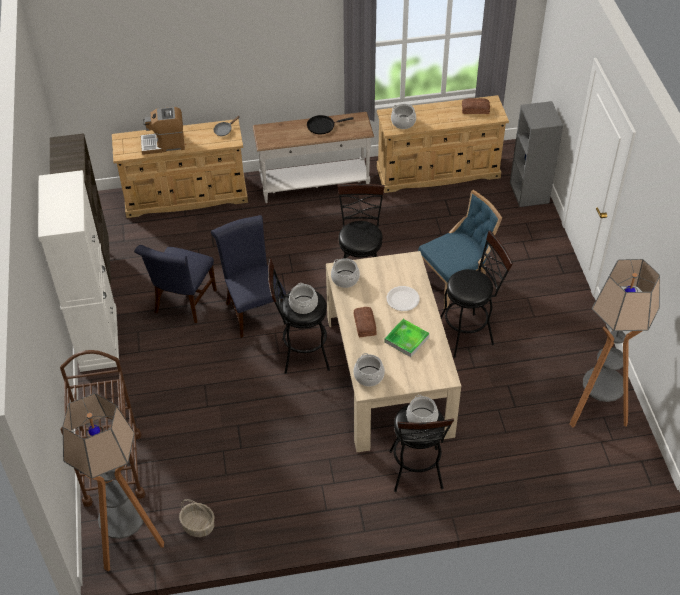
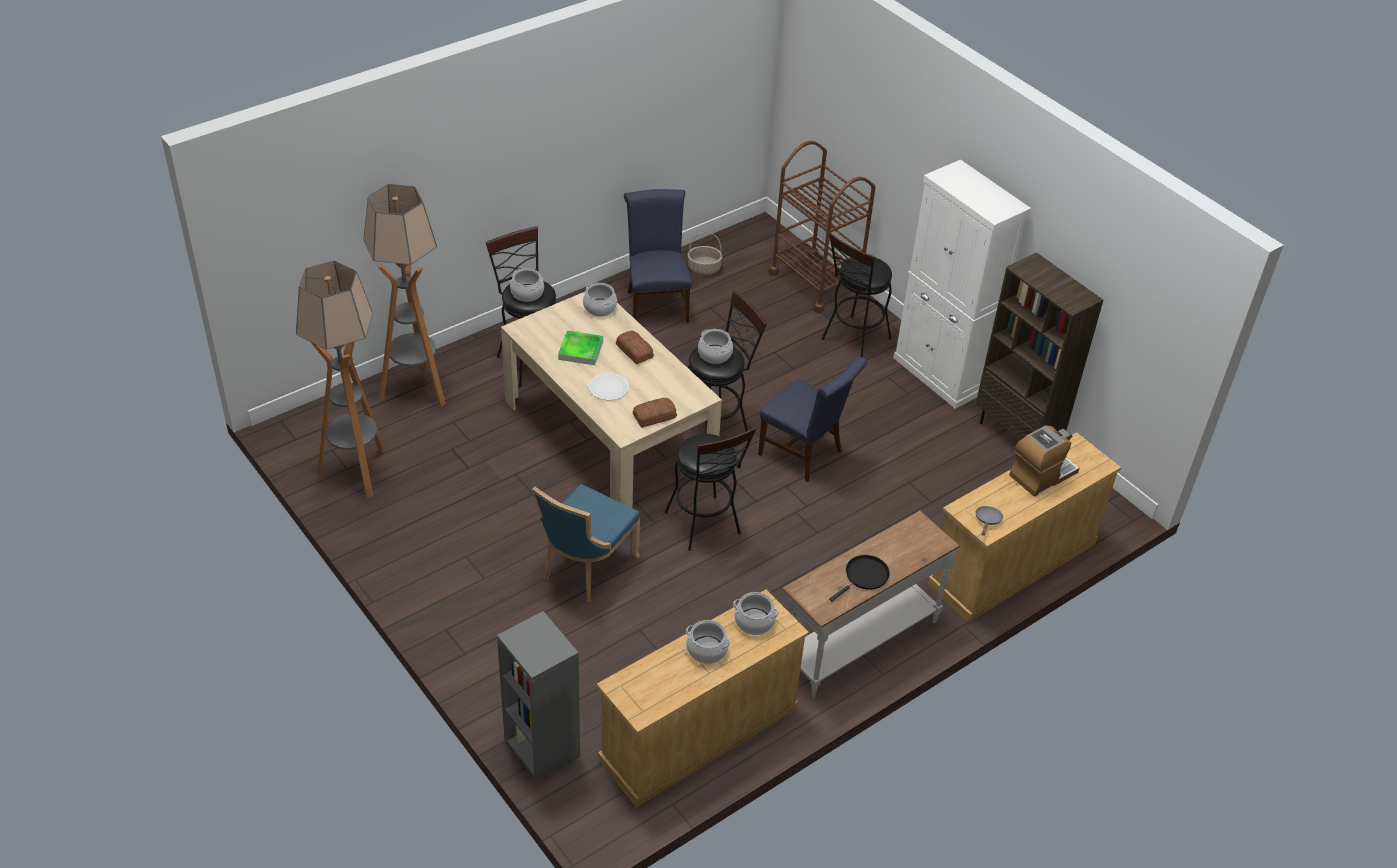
camera: 150 degrees right, 5 degrees down
floor lamp [63,393,164,572] -> floor lamp moved to [363,184,446,407]
blue chair [134,245,217,323] -> blue chair moved to [624,189,692,323]
cooking pot [331,258,360,288] -> cooking pot moved to [686,620,731,664]
black stool [441,230,513,358] -> black stool moved to [821,233,892,357]
bread [462,98,490,114] -> bread moved to [633,398,677,428]

